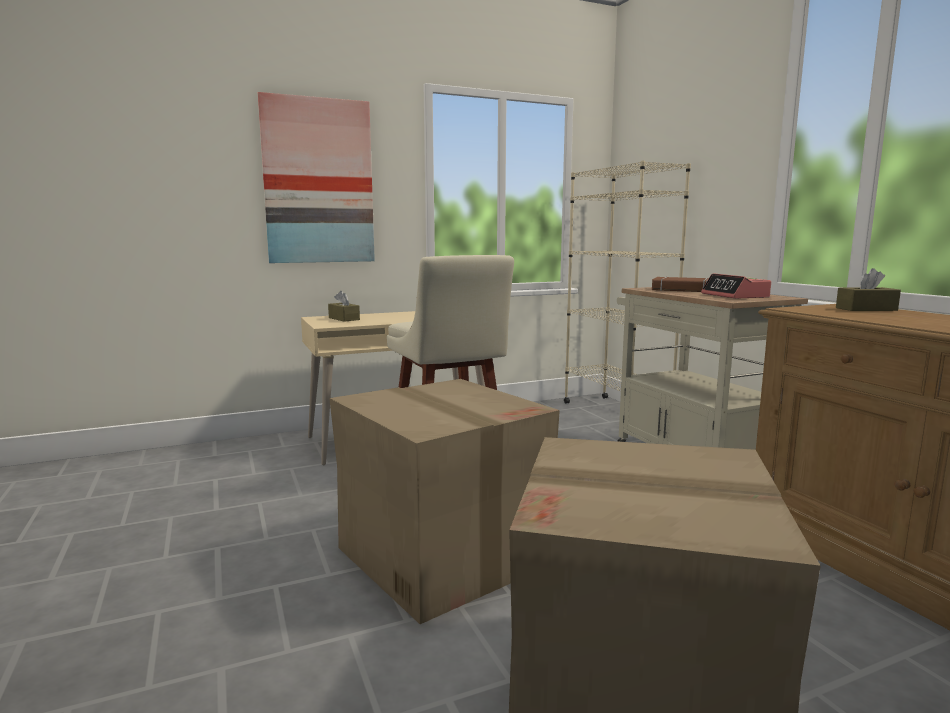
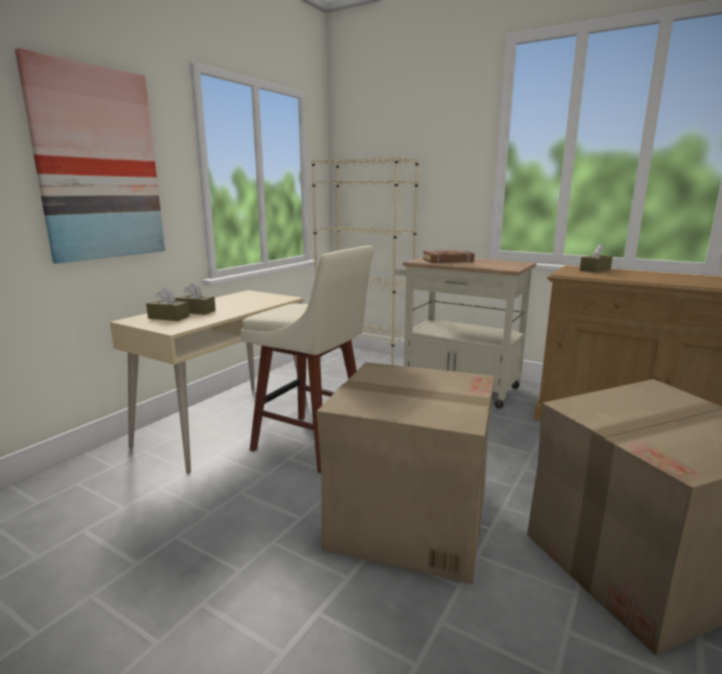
camera: 35 degrees left, 5 degrees up
alarm clock [701,273,771,299] -> none
none -> brown tissue box [175,283,216,315]

